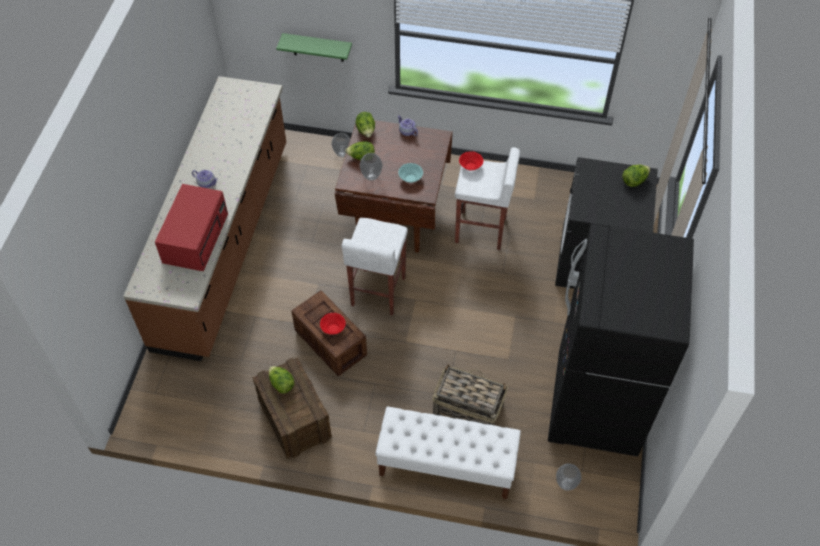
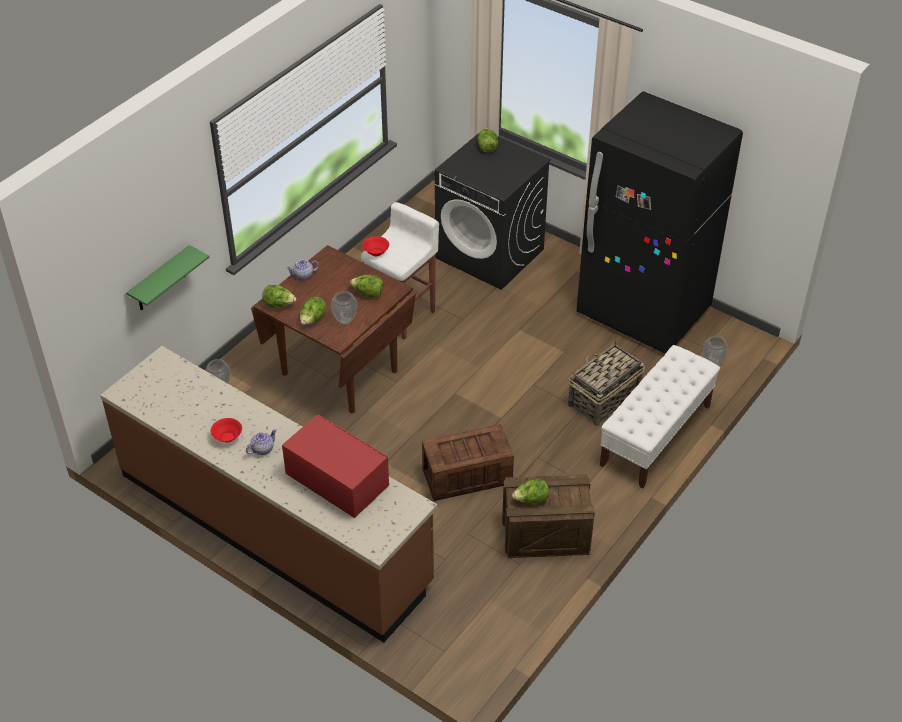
camera: 65 degrees left, 10 degrees down
red bowl [320,313,346,335] -> red bowl moved to [210,418,242,443]
white stool [342,218,408,315] -> none
turquoise bowl [398,163,423,183] -> lettuce [350,275,383,297]

